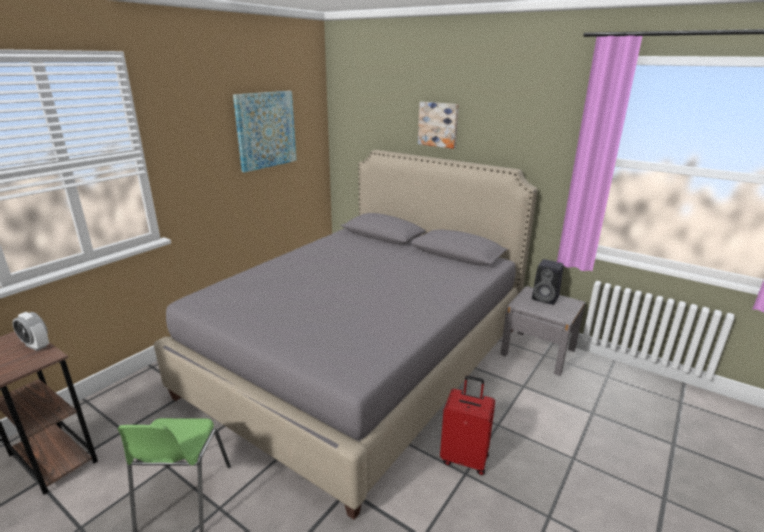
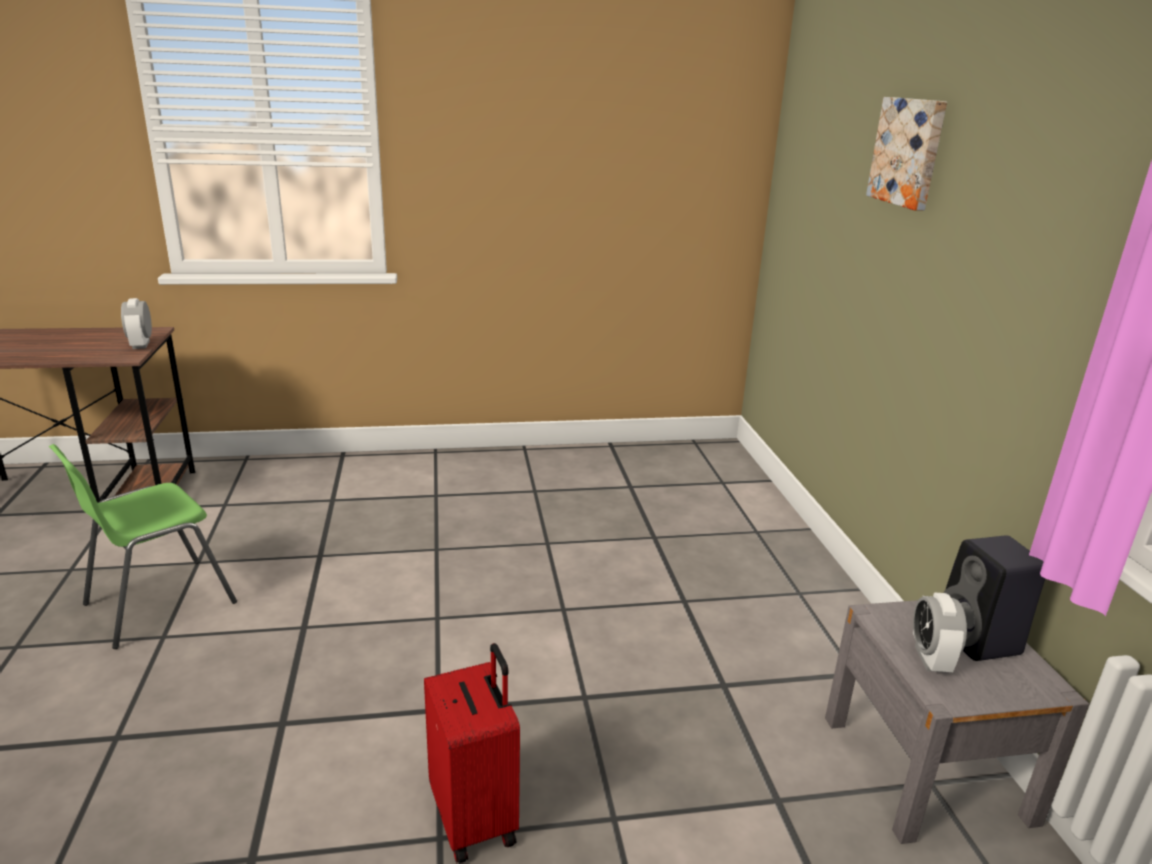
camera: 45 degrees right, 0 degrees up
grey bed [154,150,538,520] -> none
picture [233,91,297,173] -> none
none -> alarm clock [913,593,967,672]

